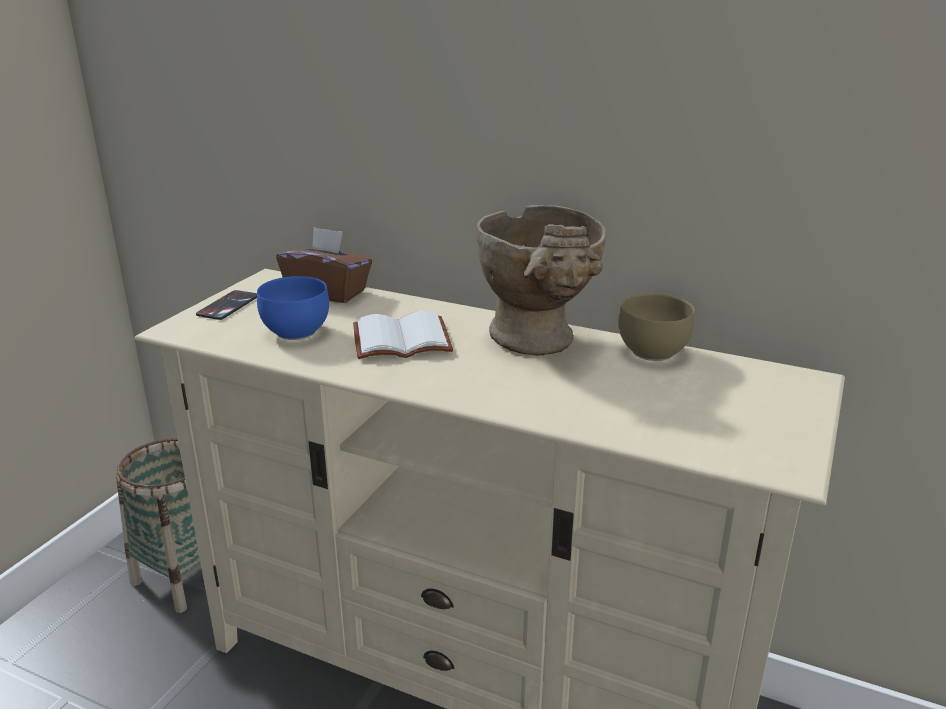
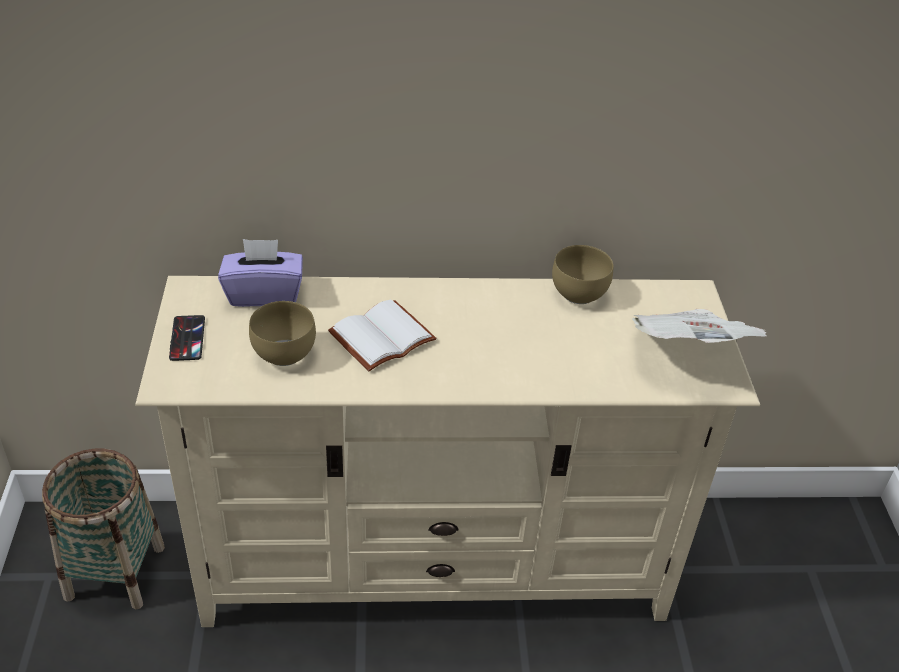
camera: 30 degrees left, 15 degrees up
blue bowl [257,276,329,340] -> brown bowl [249,301,316,366]
brown tissue box [276,227,372,303] -> purple tissue box [218,239,303,307]
beige vase [476,205,606,356] -> none
none -> newspaper [632,309,766,343]

